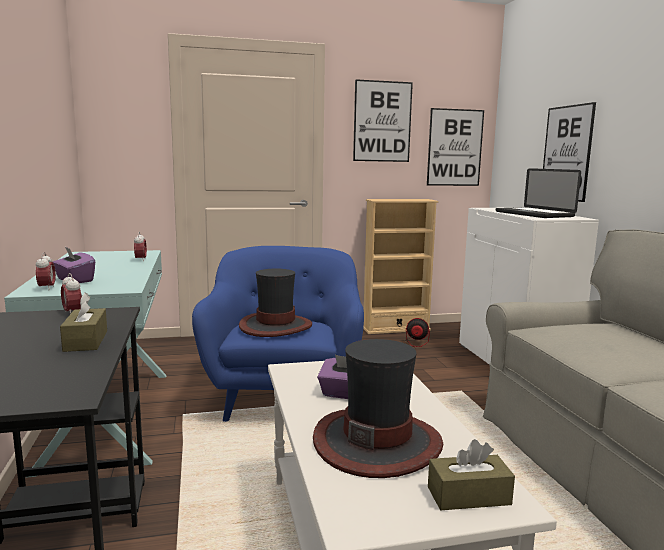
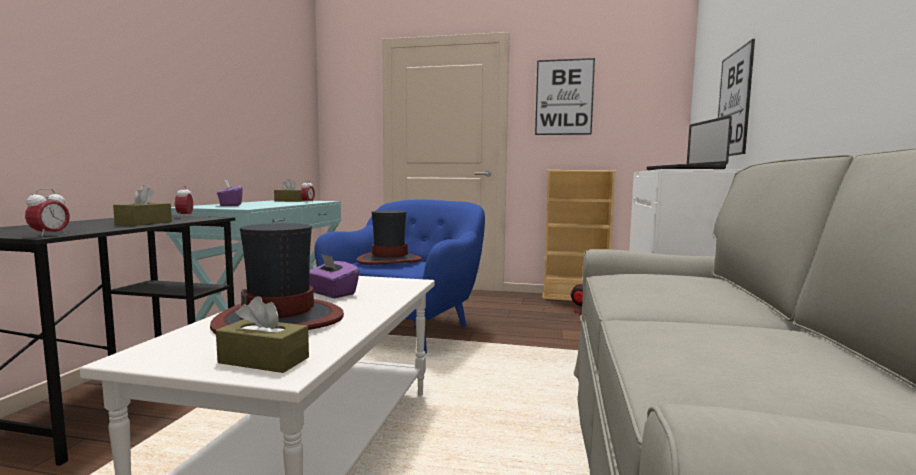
camera: 25 degrees right, 5 degrees down
alarm clock [36,252,56,291] -> alarm clock moved to [25,189,70,237]
picture [427,108,484,186] -> none
none -> brown tissue box [274,179,303,202]

